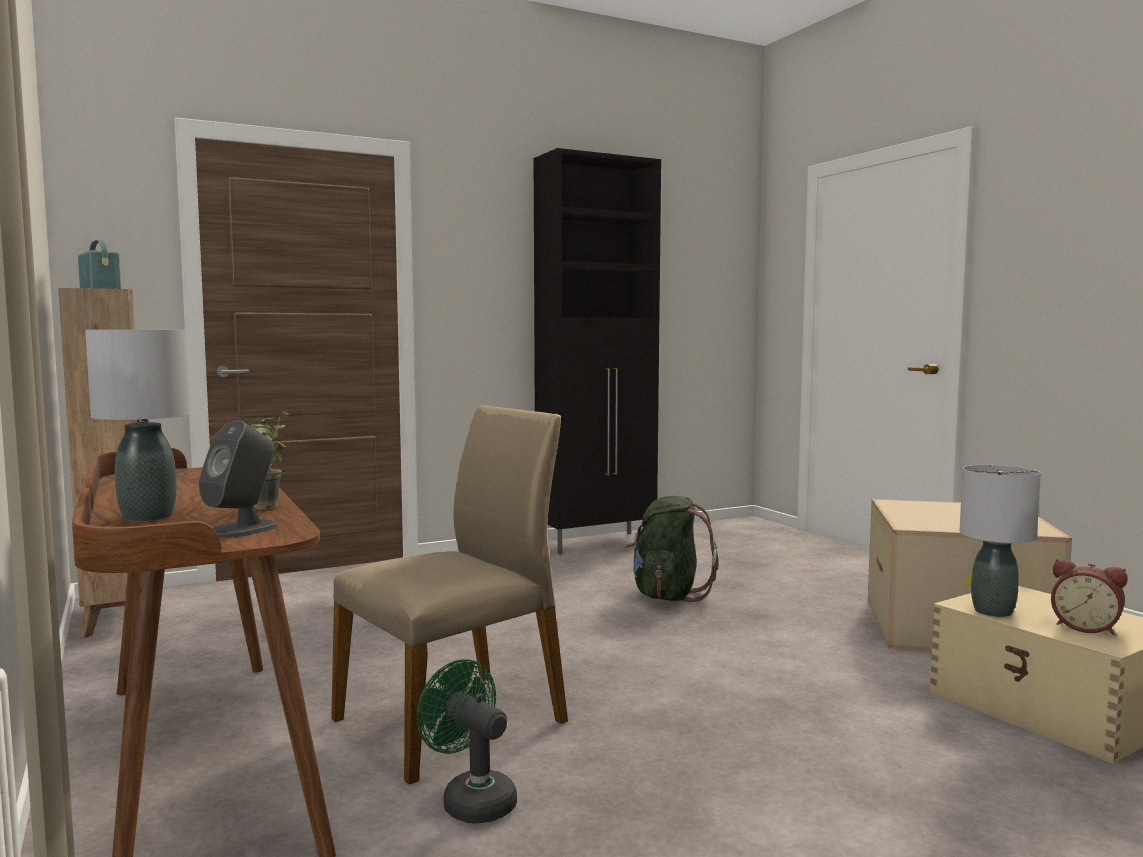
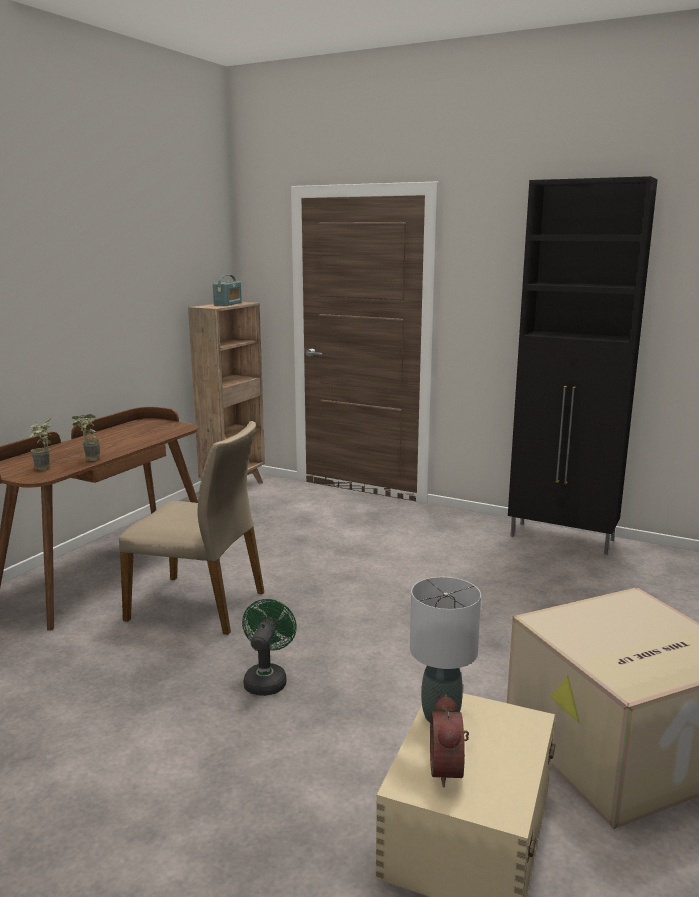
camera: 55 degrees right, 10 degrees up
grey table lamp [85,330,192,522] -> none
grey speaker [198,420,278,539] -> potted plant [28,418,51,471]
green fan [417,659,517,823] -> green fan moved to [242,599,297,696]
green backpack [626,496,719,602] -> none

